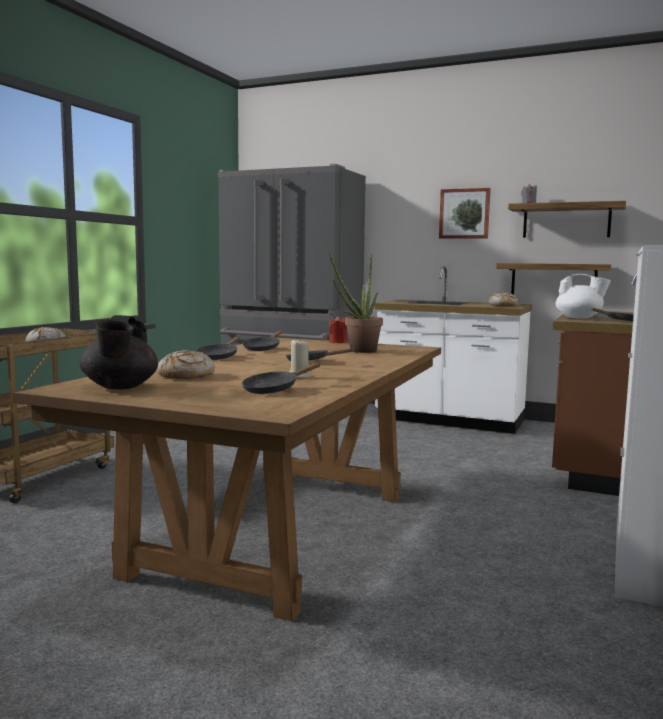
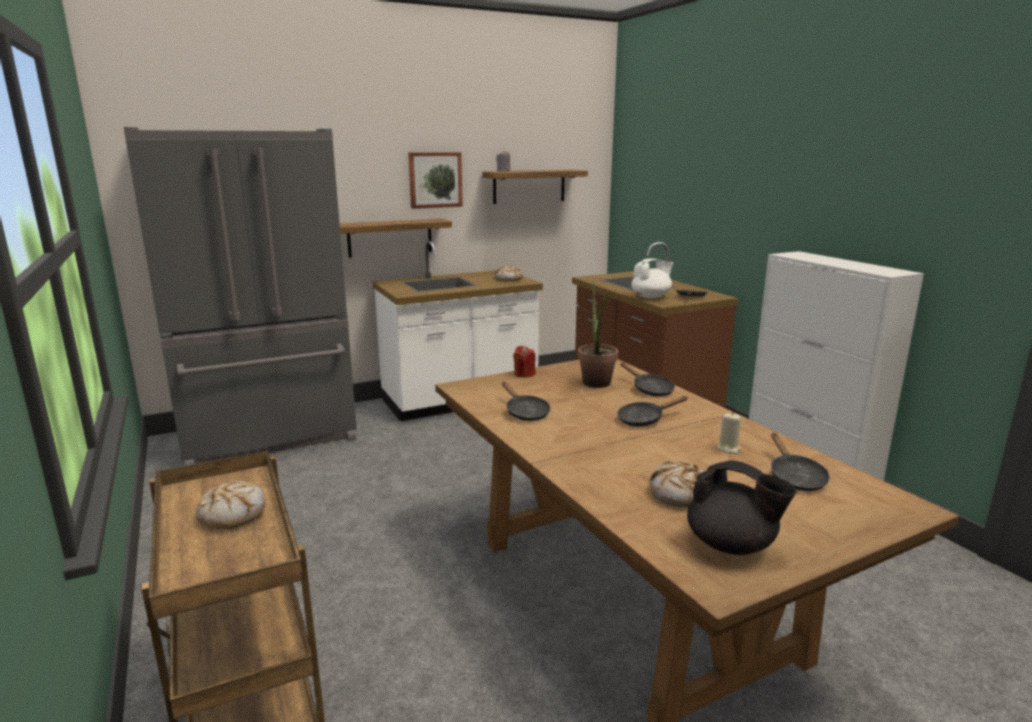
camera: 50 degrees left, 10 degrees up
black frying pan [196,336,240,360] -> black frying pan moved to [621,363,675,396]
shelf [496,263,611,294] -> shelf moved to [340,218,452,258]

